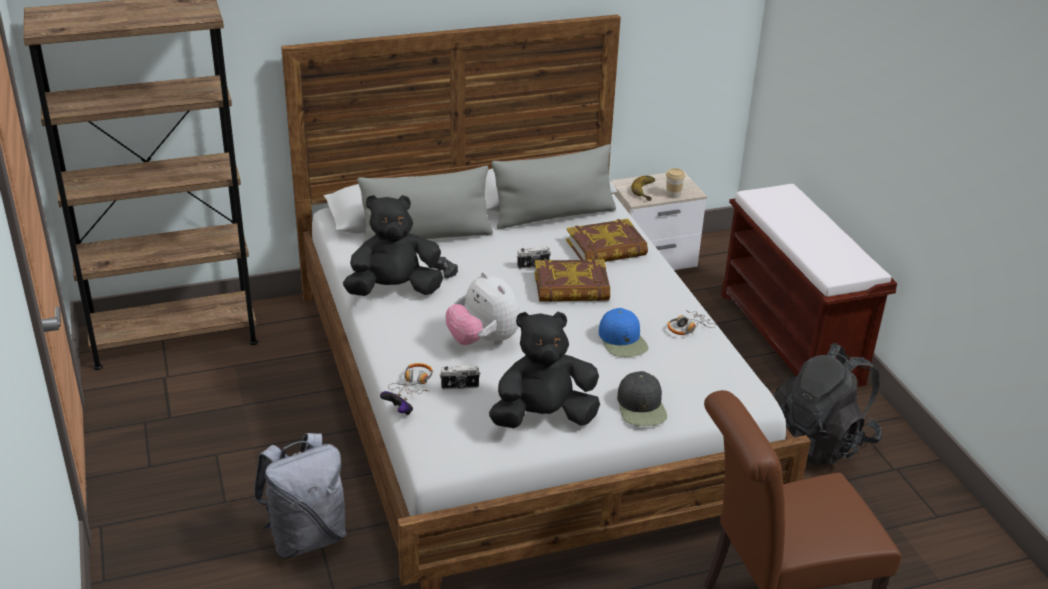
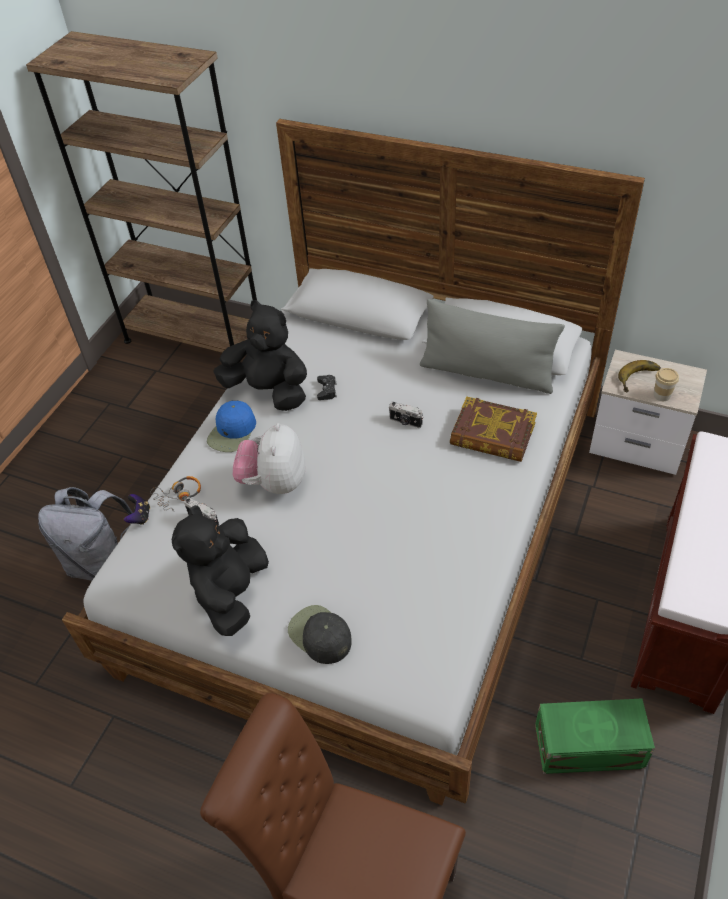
camera: 45 degrees right, 15 degrees up
grey pillow [357,166,493,244] -> none
black plush toy [489,312,600,428] -> black plush toy turned 105 degrees counterclockwise [172,505,269,636]
book [534,259,610,302] -> none
blue cap [599,308,648,357] -> blue cap moved to [207,401,256,452]
black cap [617,371,667,426] -> black cap turned 105 degrees clockwise [288,605,352,664]
headphones [668,310,716,335] -> none
black backpack [774,343,882,467] -> green storage box [535,698,655,774]

